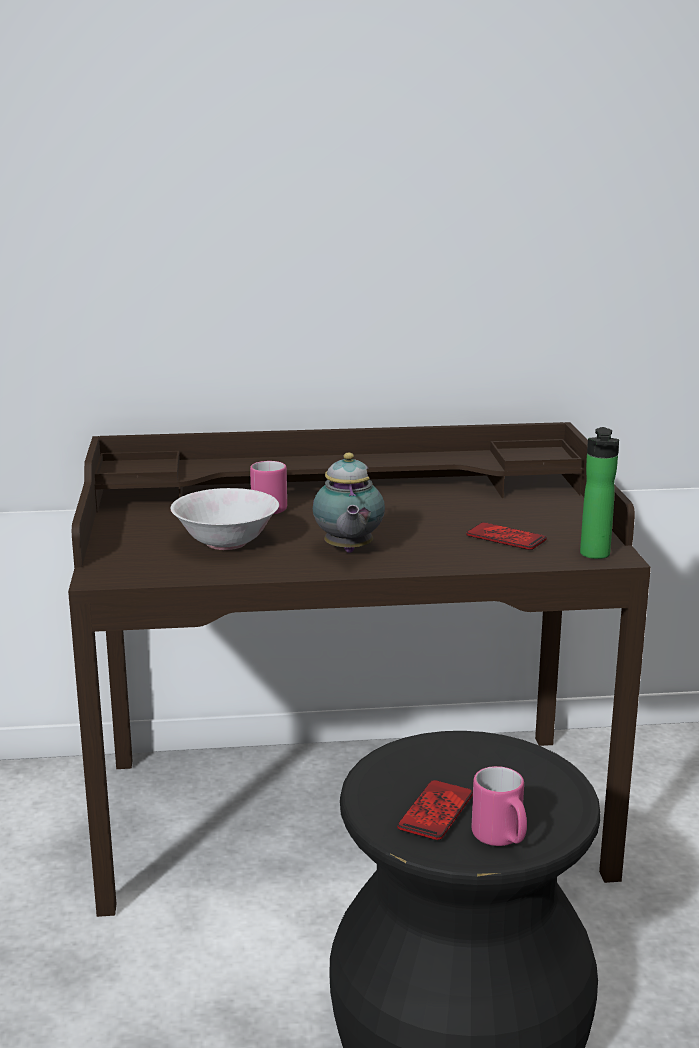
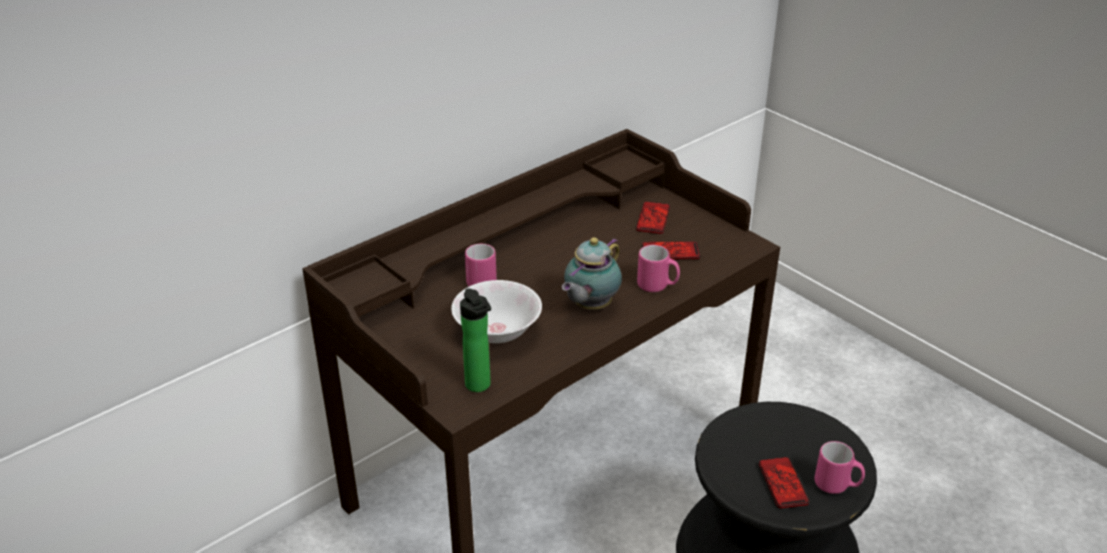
camera: 35 degrees left, 15 degrees up
teapot [313,453,385,553] -> teapot turned 75 degrees clockwise [562,237,622,310]
bottle [580,427,619,559] -> bottle moved to [460,288,491,392]
none -> phone [636,202,670,234]
none -> pink mug [637,245,680,292]

